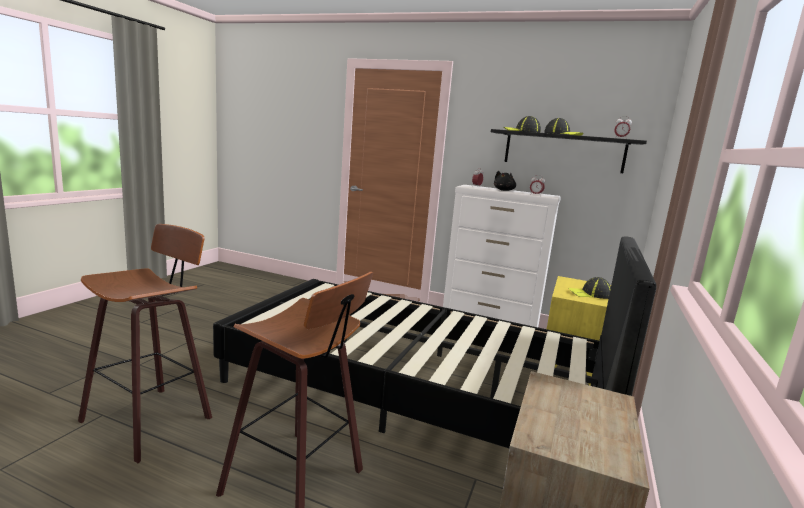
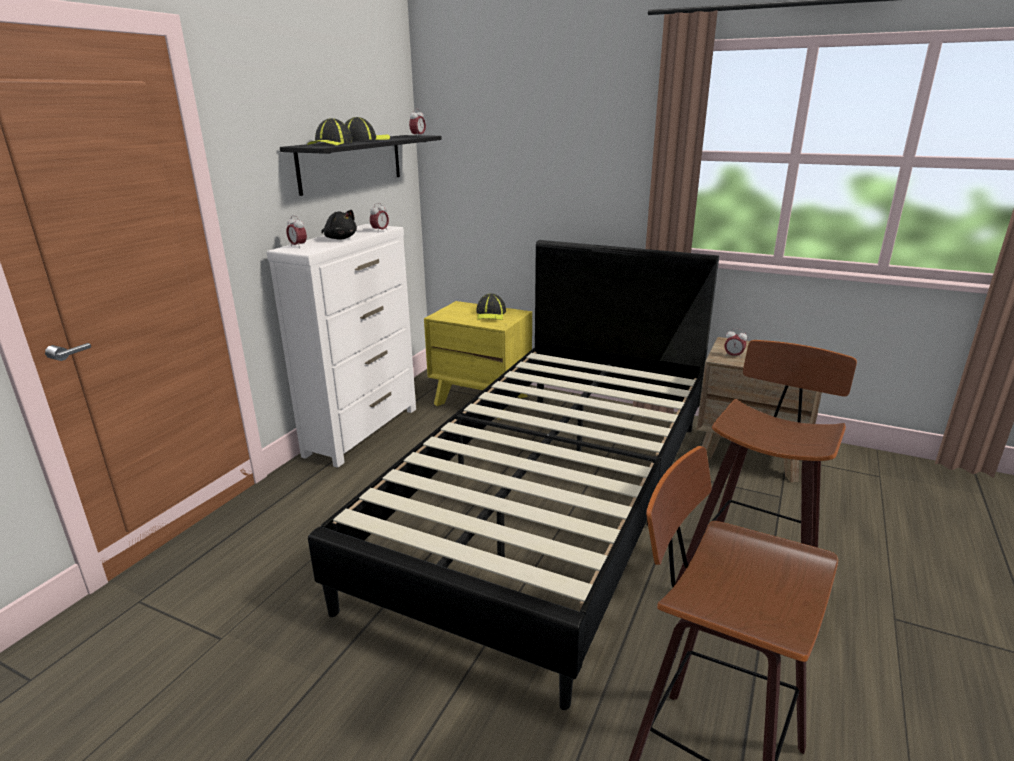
camera: 85 degrees left, 10 degrees up
none -> alarm clock [724,328,747,359]

